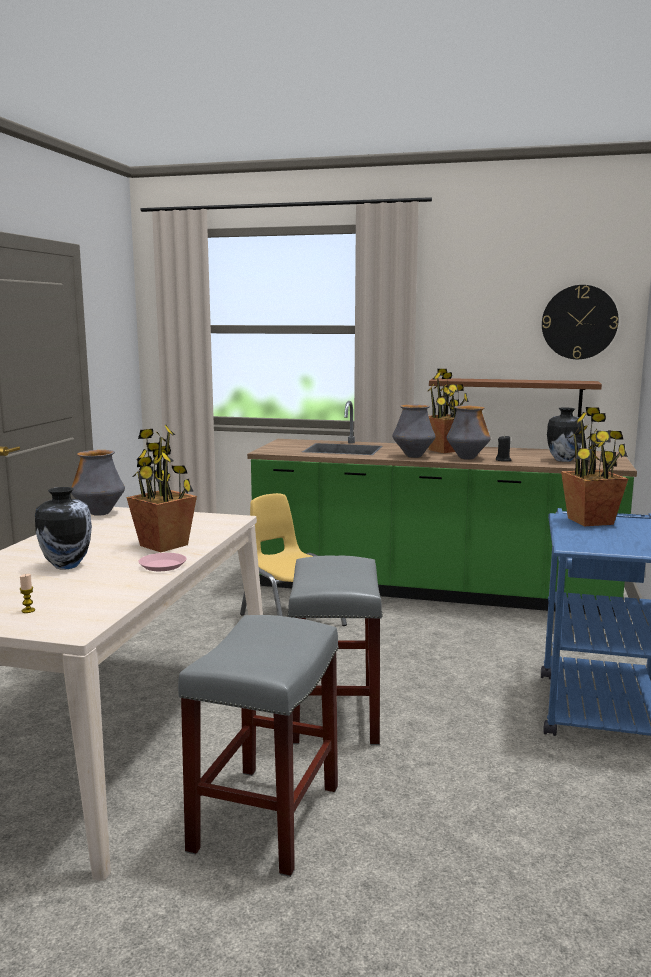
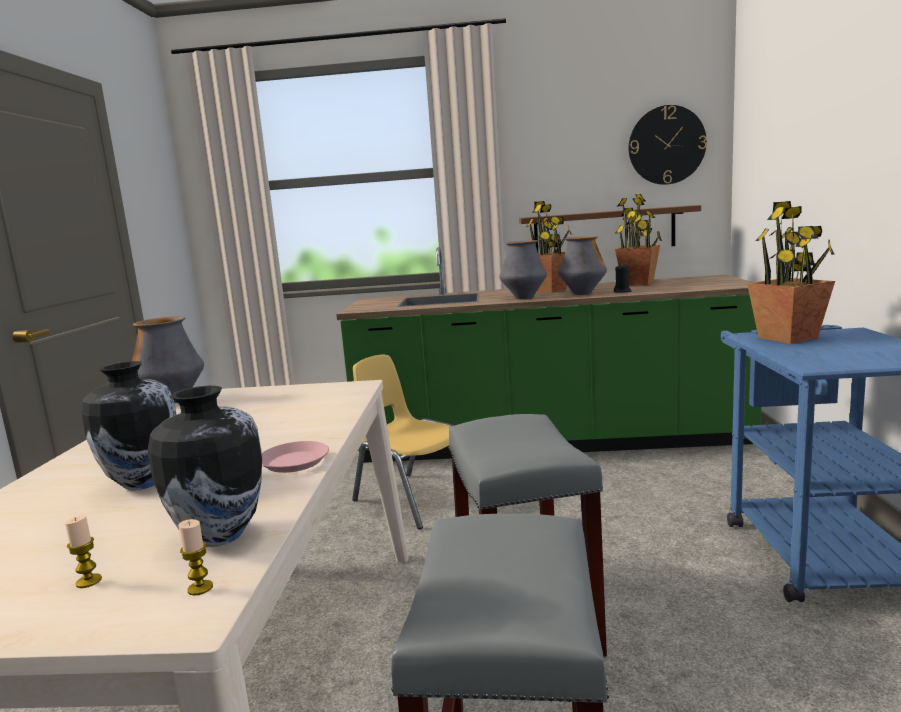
camera: 10 degrees left, 0 degrees up
potted plant [126,425,197,552] -> potted plant moved to [614,194,662,285]
vase [547,408,584,462] -> vase moved to [148,386,262,547]
none -> candle [178,519,213,595]

